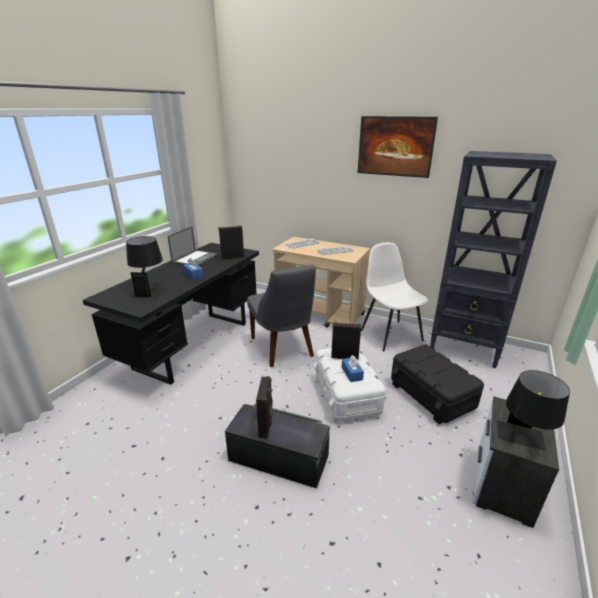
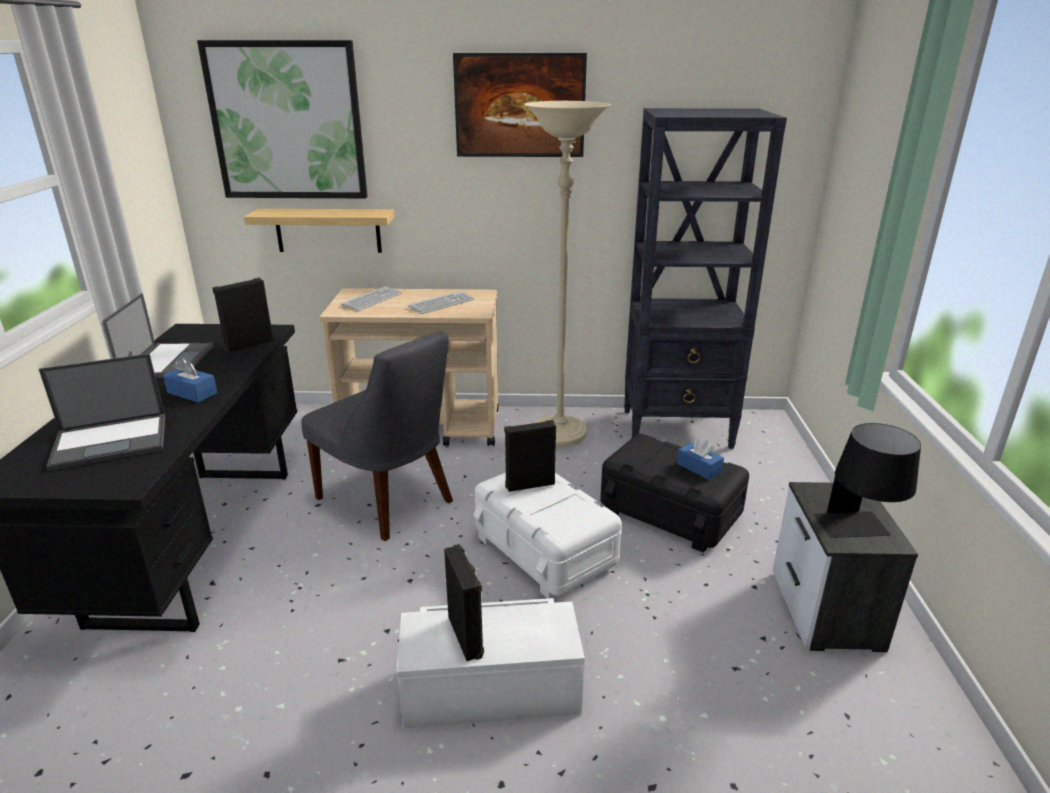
camera: 25 degrees left, 0 degrees up
black table lamp [126,236,164,297] -> laptop [39,354,166,471]
black storage box [225,404,330,488] -> white storage box [397,598,585,729]
blue tissue box [342,355,364,382] -> blue tissue box moved to [677,438,724,480]
white chair [361,242,428,351] -> beige floor lamp [524,101,611,447]
none -> picture [197,40,368,198]
none -> shelf [244,209,395,253]

